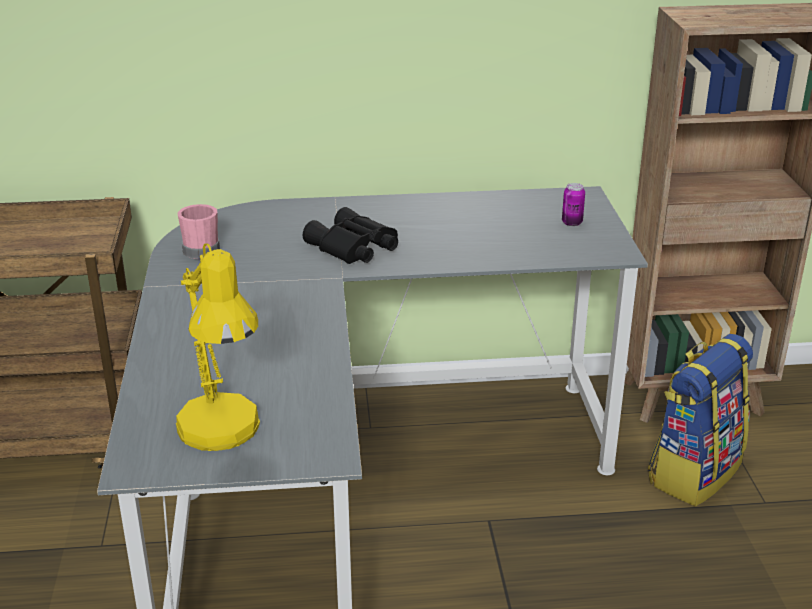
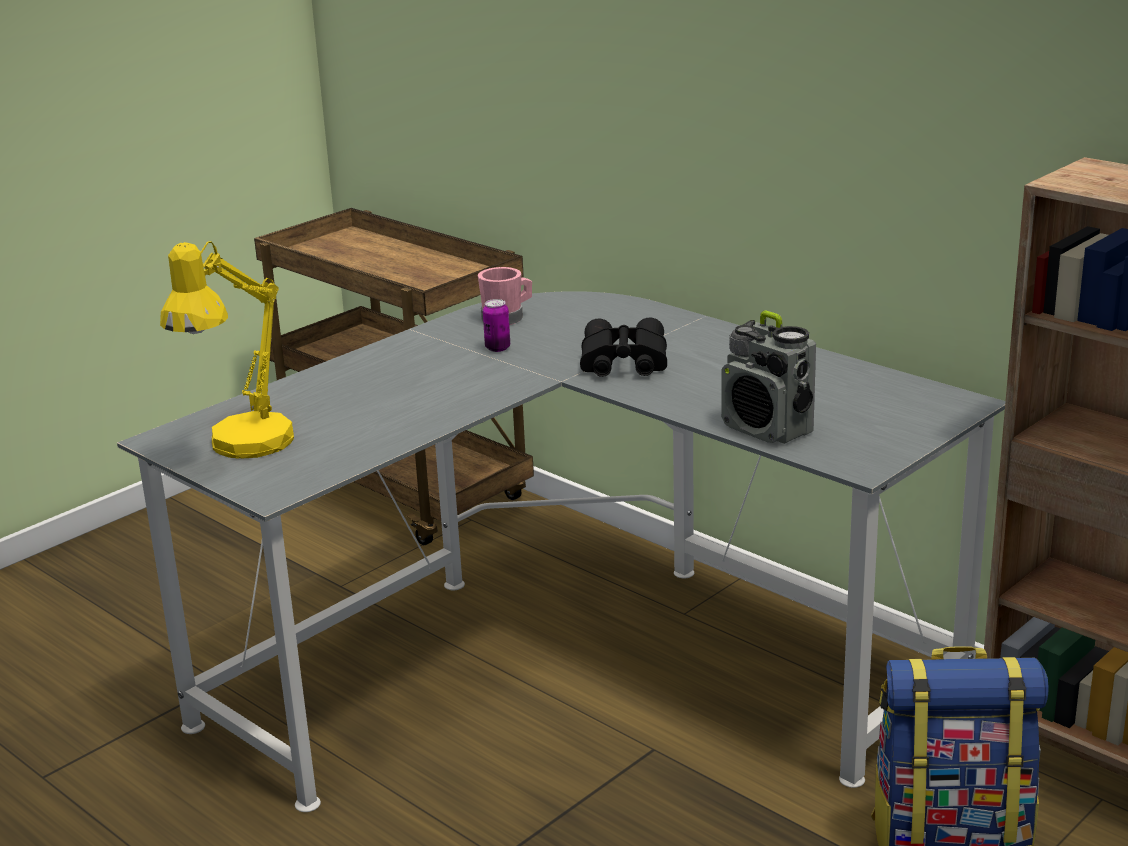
camera: 50 degrees right, 5 degrees down
can [562,183,585,226] -> can moved to [483,299,510,352]
none -> radio [721,310,816,444]

